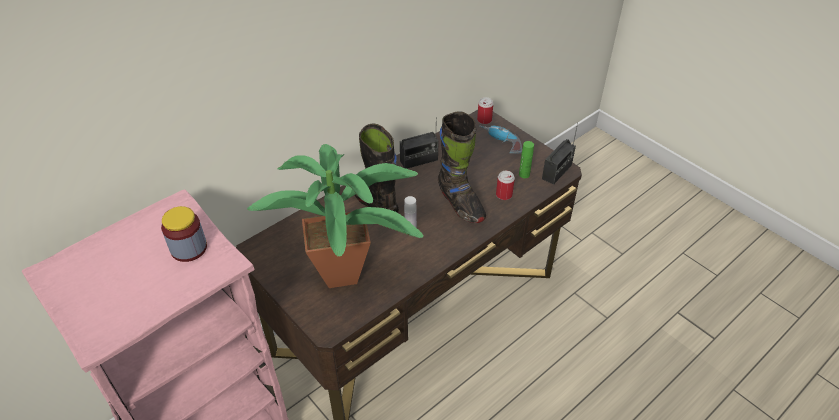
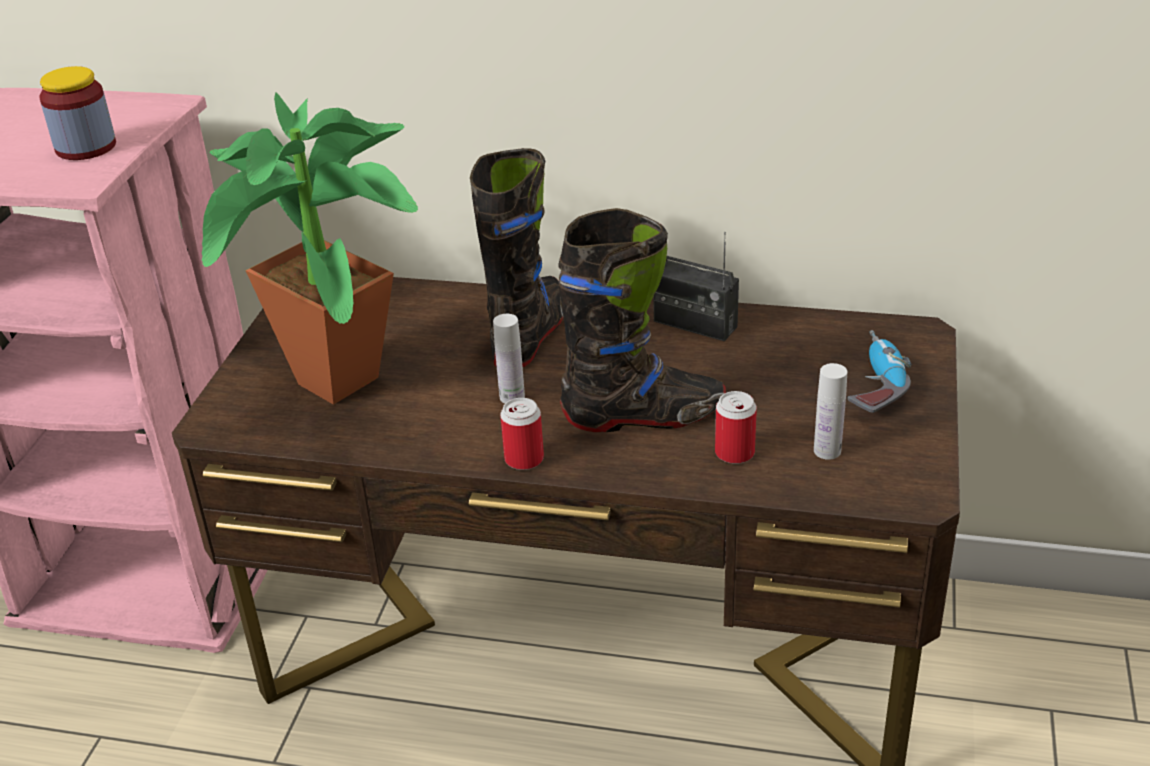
camera: 55 degrees right, 10 degrees down
black boot [438,111,486,223] -> black boot turned 120 degrees counterclockwise [558,208,726,432]
can [477,97,493,124] -> can moved to [500,398,544,470]
green bottle [519,141,534,178] -> white bottle [814,363,847,460]
radio [542,123,578,185] -> none

